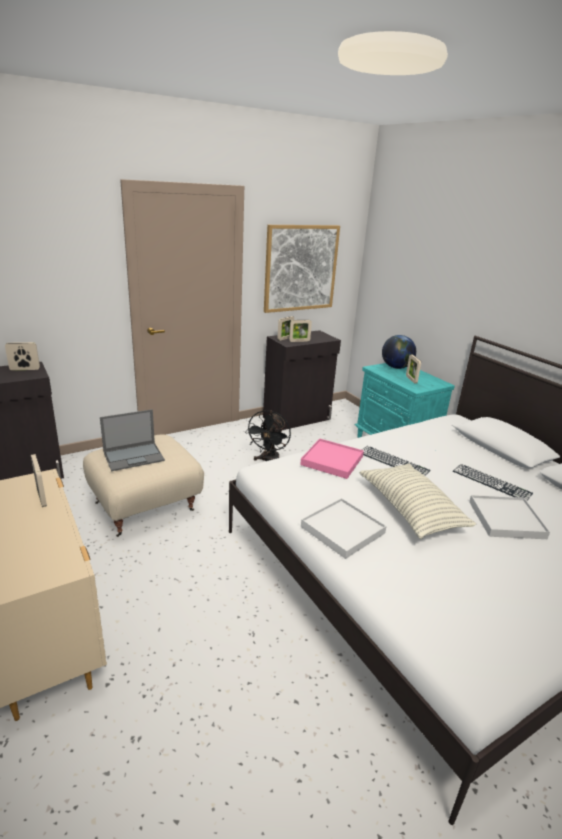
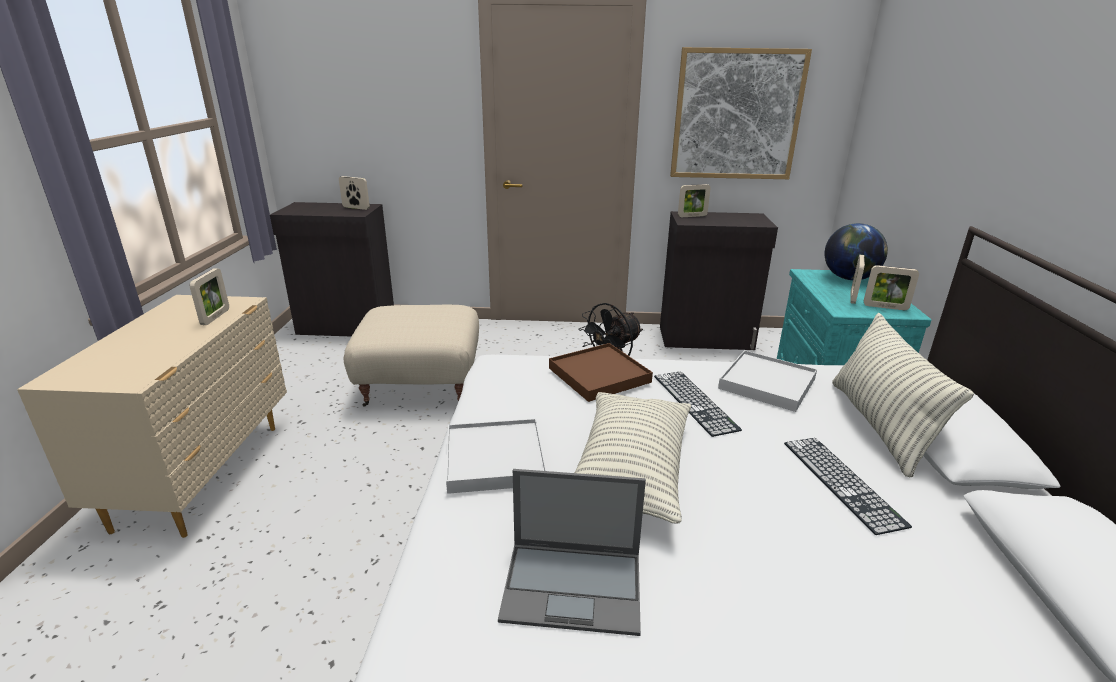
camera: 35 degrees right, 0 degrees up
laptop [100,409,165,471] -> laptop moved to [498,469,646,636]
picture frame [289,320,312,342] -> picture frame moved to [864,265,919,310]
pink tray [300,439,364,479] -> brown tray [549,343,653,402]
white tray [469,495,550,539] -> white tray moved to [718,350,817,412]
none -> pillow [832,313,974,478]

